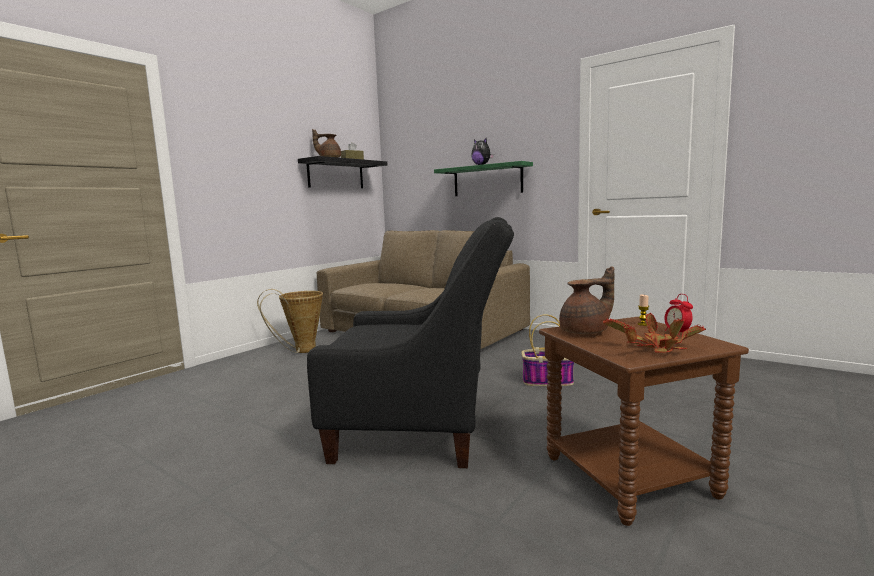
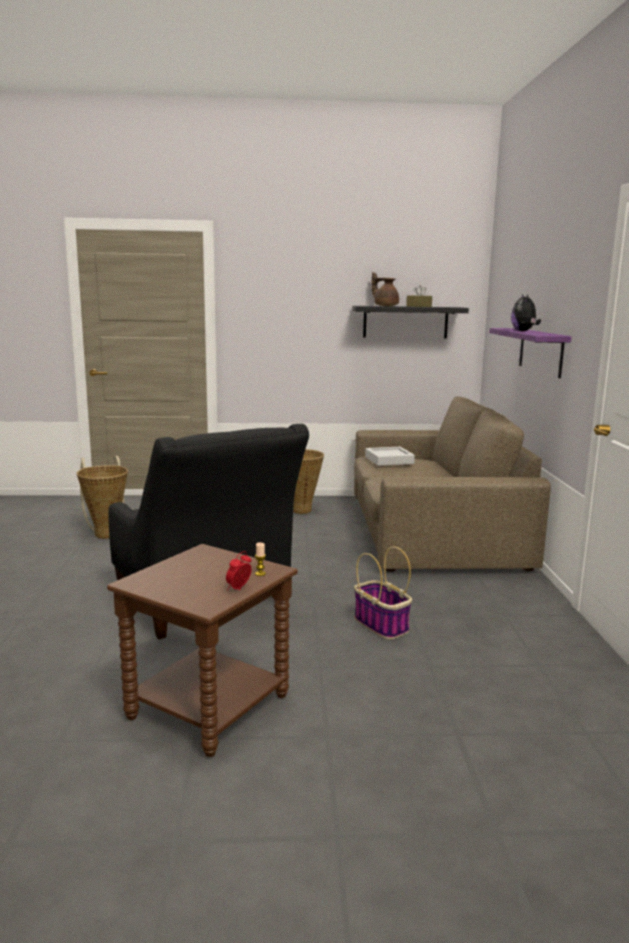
camera: 50 degrees right, 5 degrees up
green shelf [434,161,533,196] -> purple shelf [489,328,572,378]
brown teapot [559,266,614,334] -> none
potted plant [603,313,706,353] -> none
none -> basket [76,456,128,539]
none -> grey tray [365,447,415,466]

